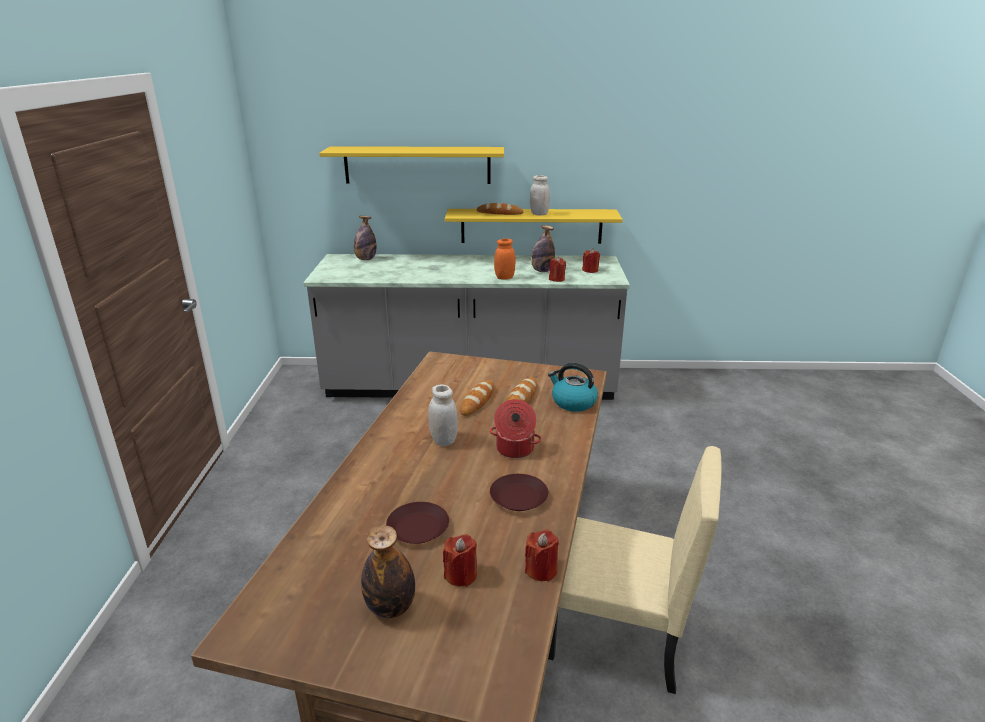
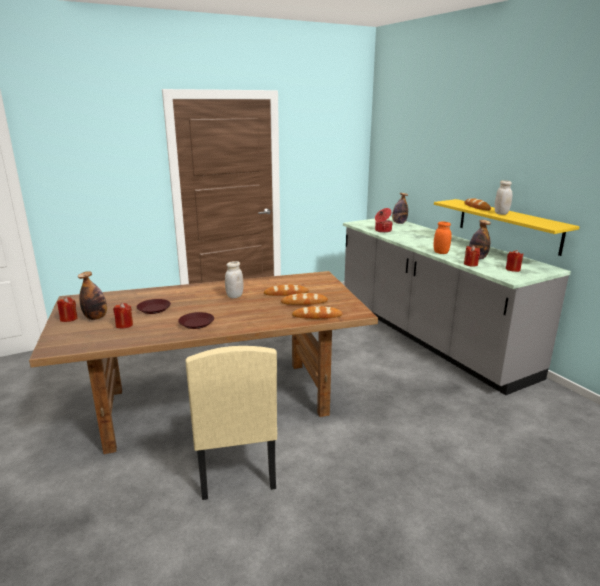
camera: 60 degrees right, 5 degrees down
yellow shelf [319,146,504,184] -> none
cooking pot [490,399,542,458] -> cooking pot moved to [375,208,393,233]
red candle [525,530,559,582] -> red candle moved to [57,297,78,322]
kettle [548,363,598,412] -> bread [292,306,343,319]

